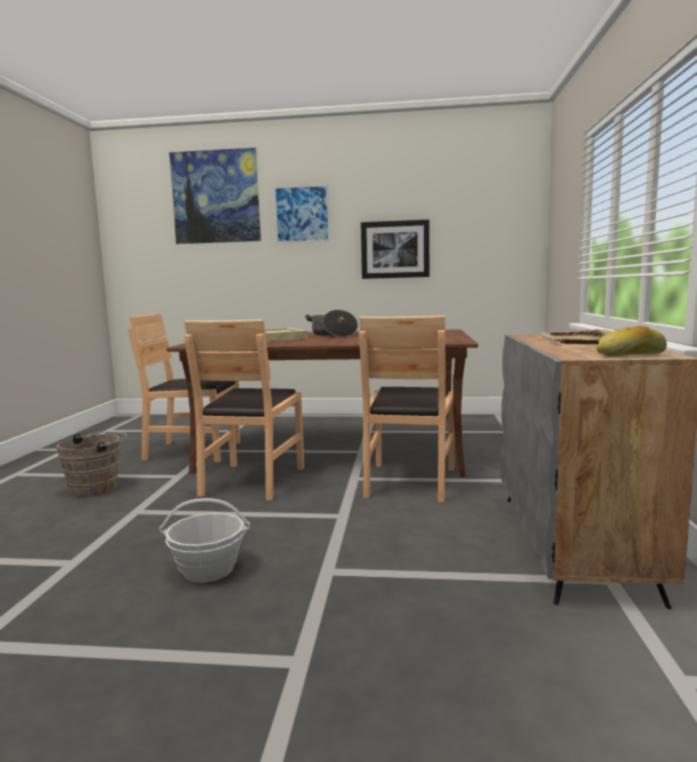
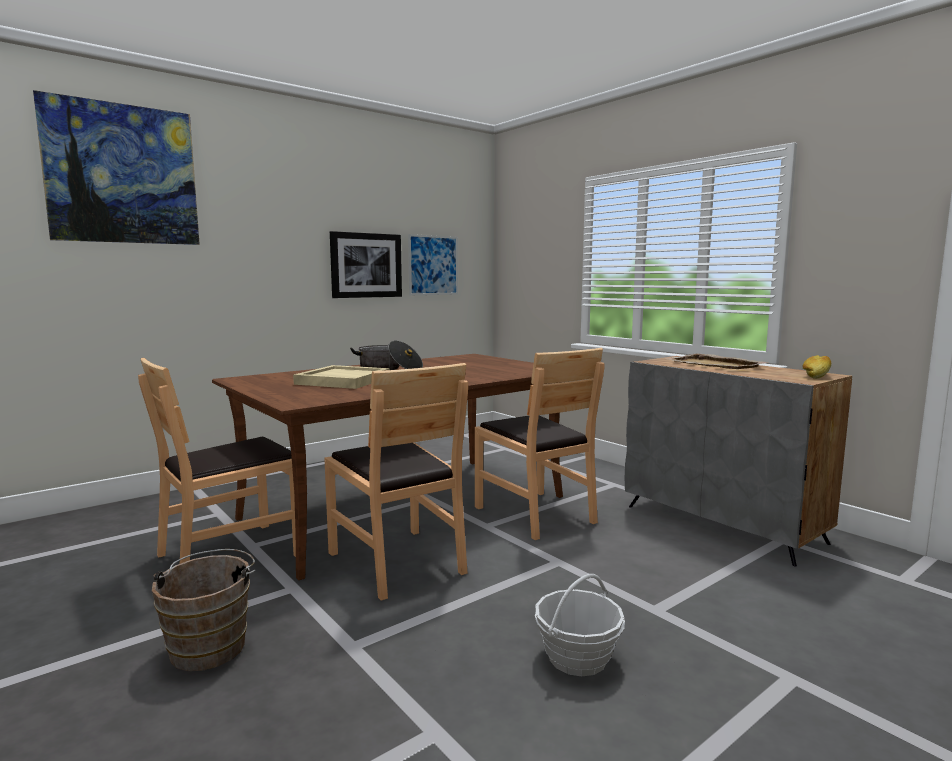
camera: 45 degrees left, 0 degrees up
picture [274,184,330,243] -> picture moved to [408,234,458,295]

